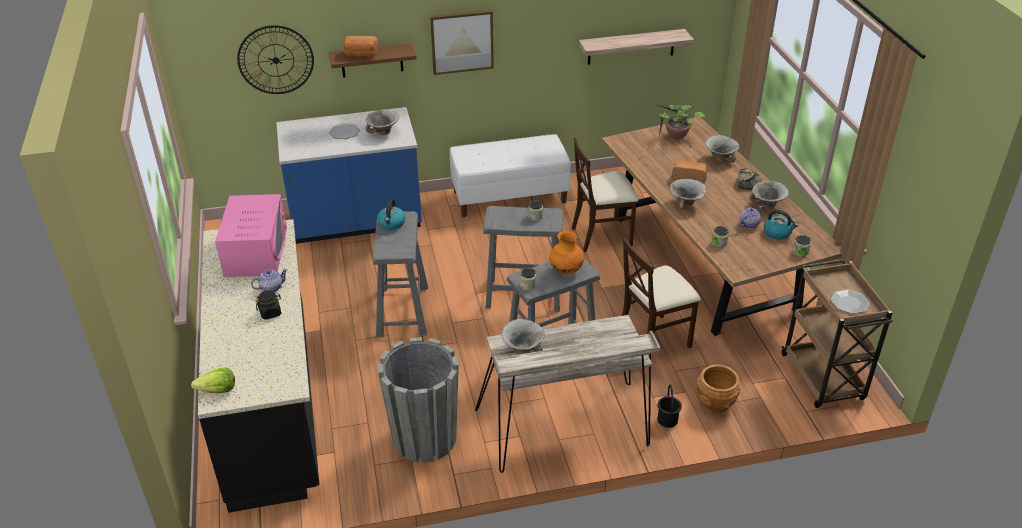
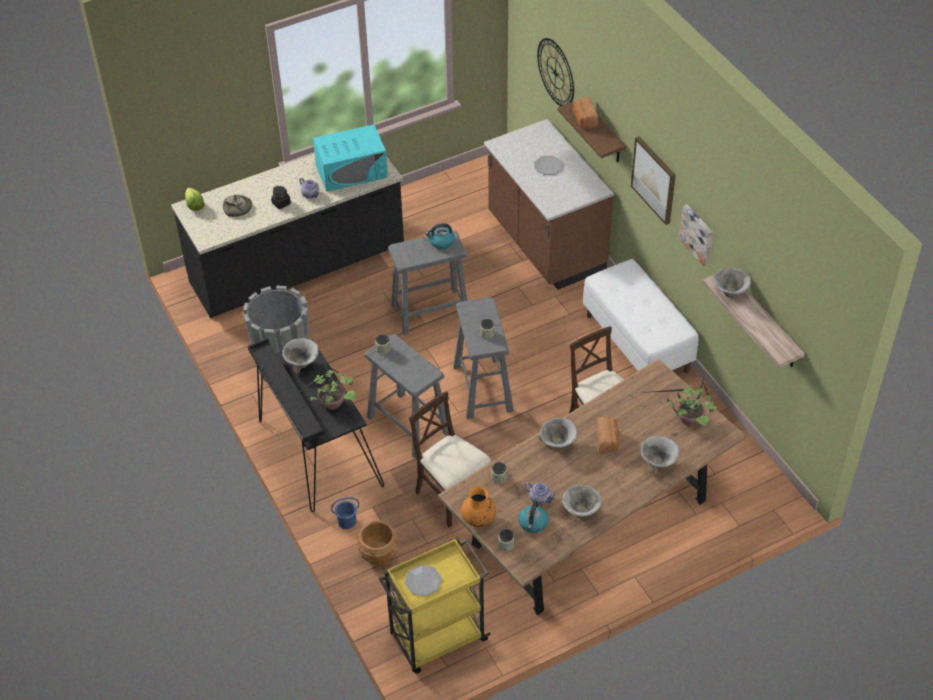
camera: 75 degrees right, 10 degrees up
pink microwave [215,194,287,277] -> turquoise microwave [313,125,388,192]
blue counter [276,107,422,244] -> brown counter [484,119,614,290]
bowl [365,109,399,135] -> bowl moved to [713,268,751,298]
beige desk [475,315,660,473] -> black desk [248,339,384,512]
orange vase [549,231,584,274] -> orange vase moved to [461,486,496,527]
black bucket [657,385,682,428] -> blue bucket [331,497,359,529]
bread [738,168,762,190] -> bread moved to [223,194,252,217]
brown cart [781,259,893,408] -> yellow cart [379,538,491,674]
none -> potted plant [280,360,356,410]
none -> picture [679,204,713,266]

